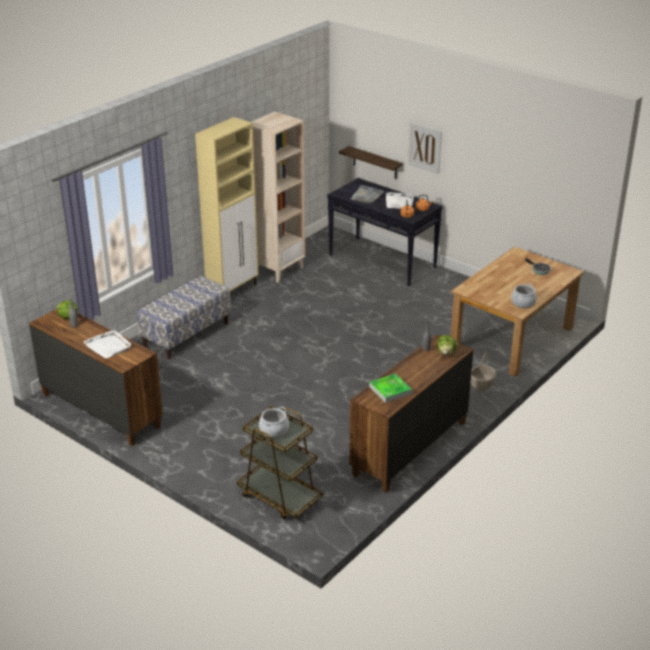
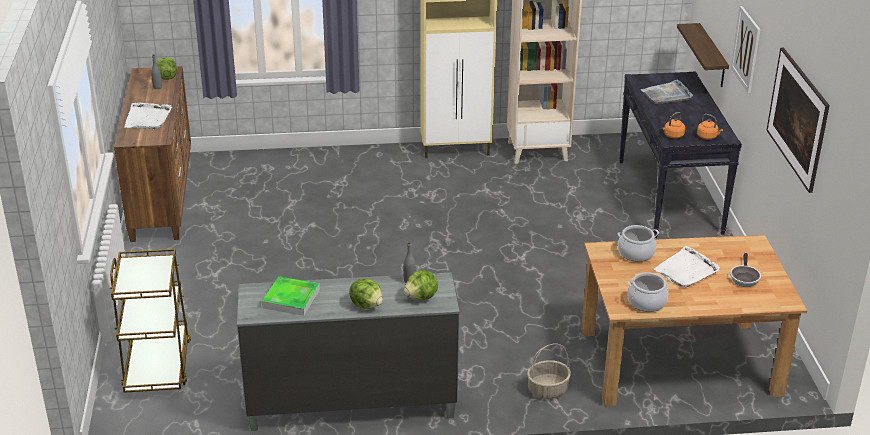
camera: 45 degrees right, 0 degrees up
bench [137,276,231,359] -> none
cooking pot [259,407,289,438] -> cooking pot moved to [618,225,659,262]
brown dresser [349,334,474,493] -> grey dresser [237,272,459,431]
white tray [386,192,414,209] -> white tray moved to [654,246,720,288]
none -> lettuce [349,279,383,309]
none -> picture [767,48,830,193]

